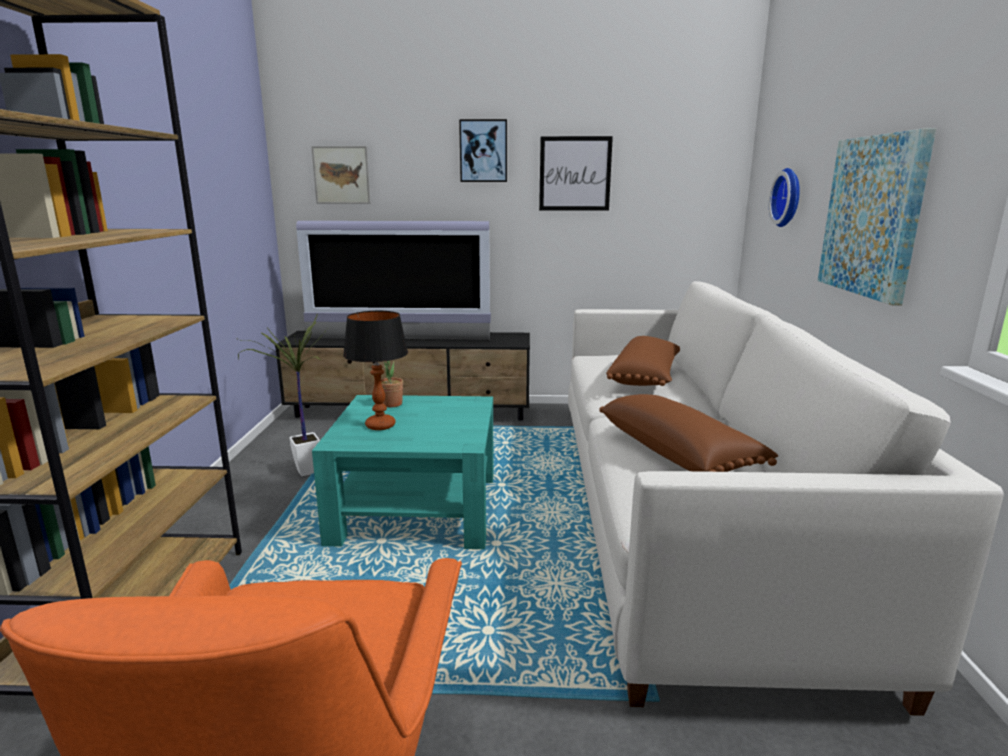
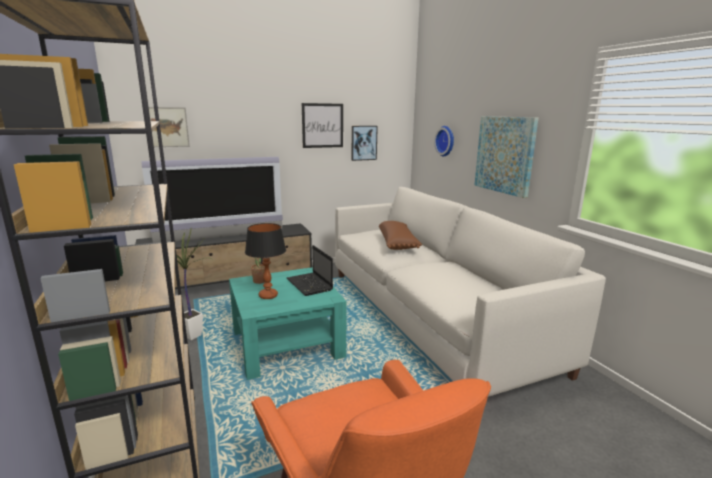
camera: 25 degrees left, 0 degrees up
picture [459,119,507,182] -> picture moved to [352,126,378,161]
brown pillow [599,394,778,472] -> none
none -> laptop [287,245,333,296]

